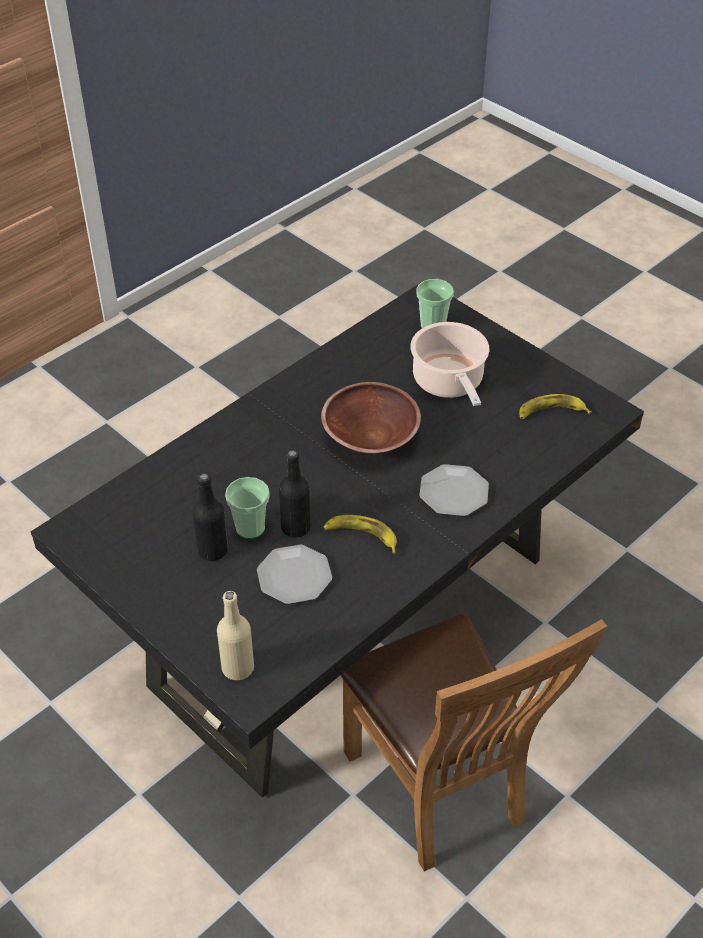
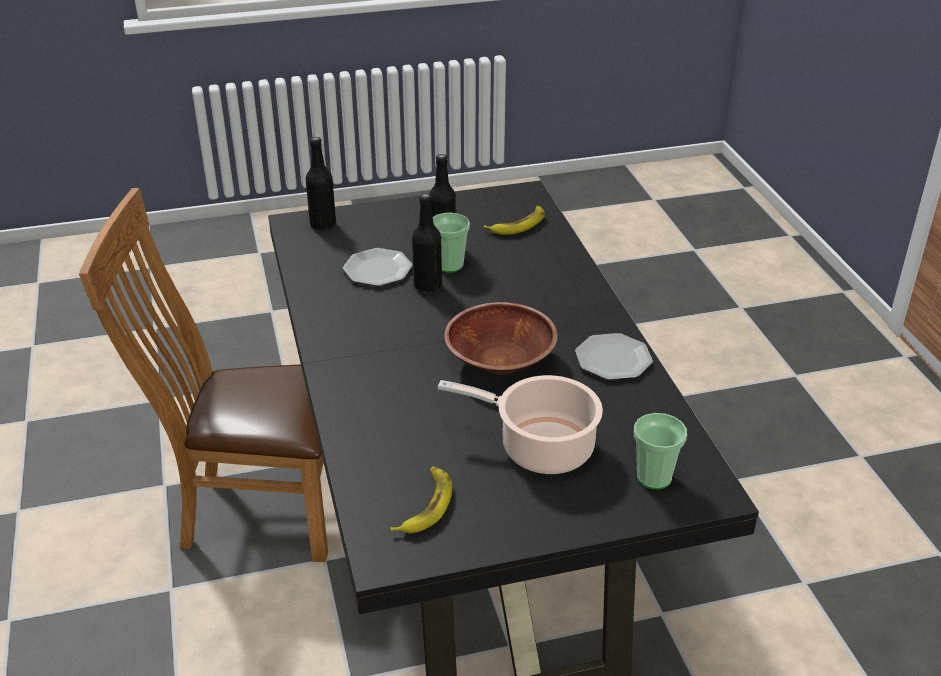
camera: 120 degrees right, 10 degrees down
beige bottle [217,591,254,680] -> black bottle [306,137,336,230]
banana [323,515,397,554] -> banana moved to [484,206,545,235]
plate [419,464,489,516] -> plate moved to [575,333,653,380]

